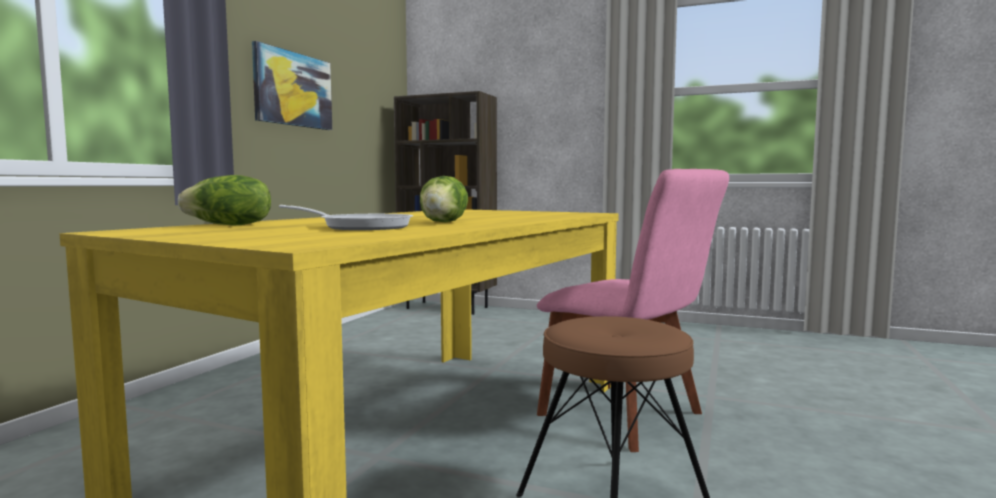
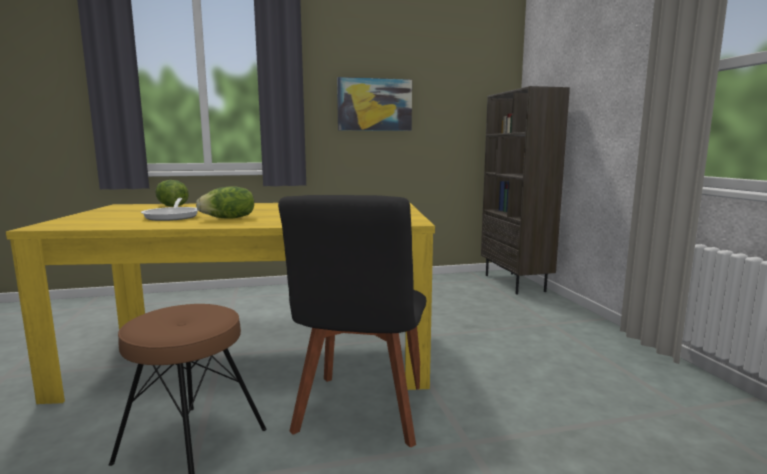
camera: 55 degrees right, 5 degrees up
pink chair [537,169,729,452] -> black chair [278,195,426,448]

